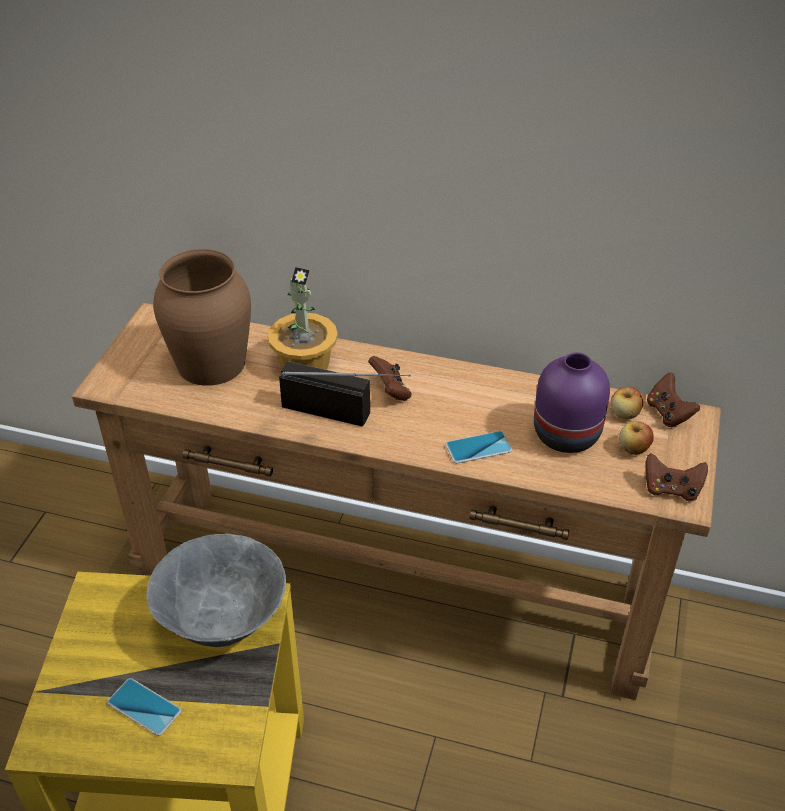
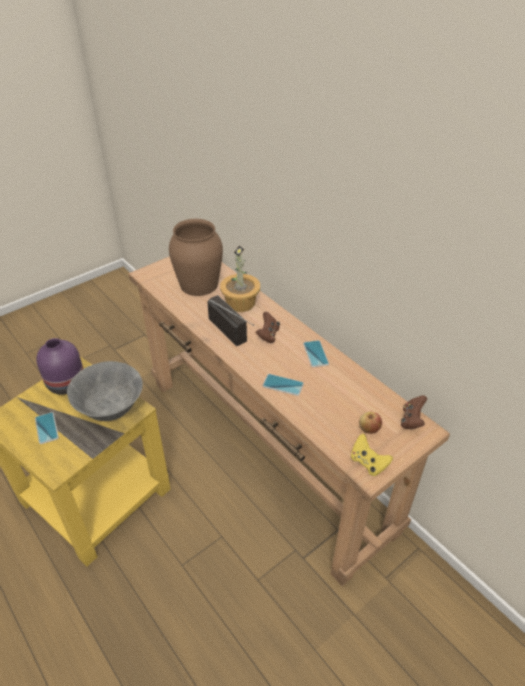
camera: 35 degrees right, 0 degrees up
purple vase [534,352,610,453] -> purple vase moved to [36,338,83,395]
apple [611,387,643,419] -> none
brown game controller [645,453,708,501] -> yellow game controller [351,434,393,476]
none -> phone [303,340,329,367]

